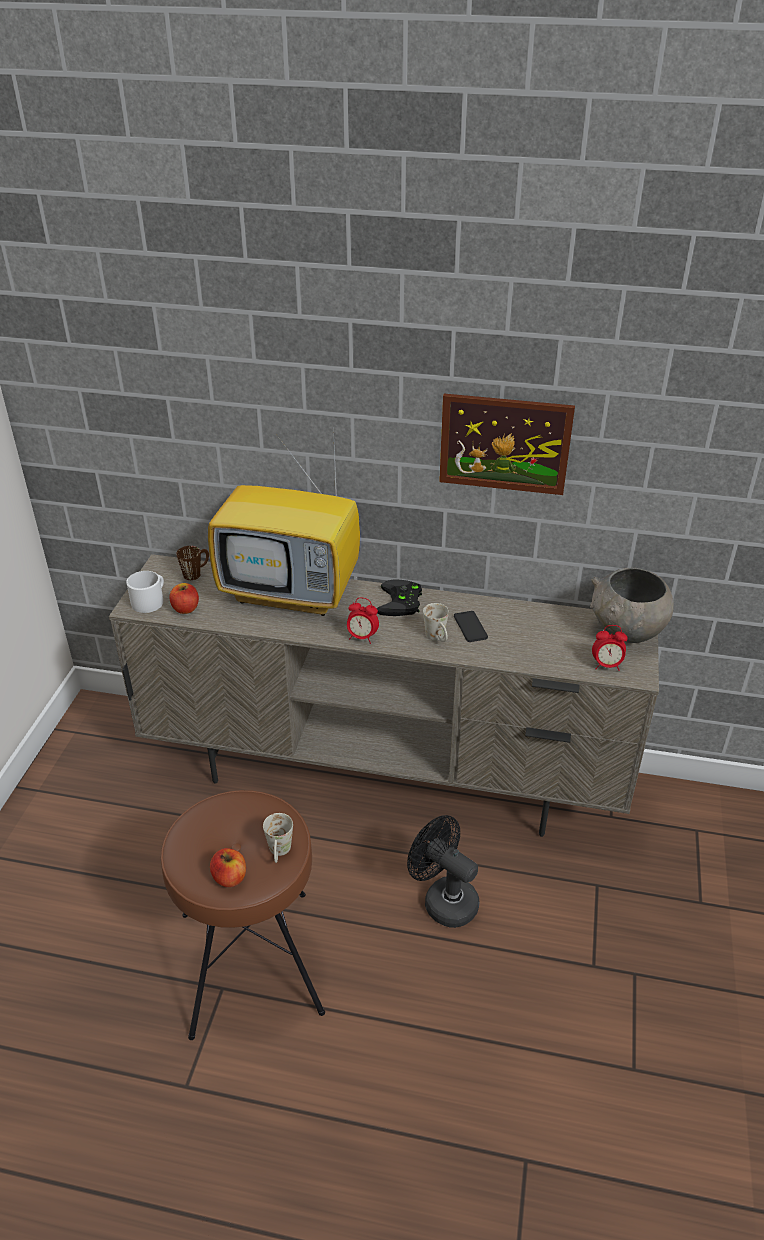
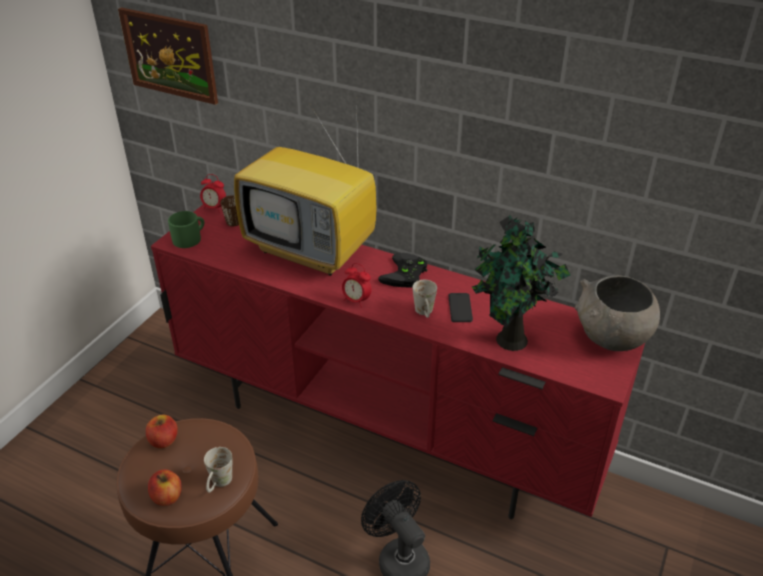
camera: 15 degrees right, 0 degrees up
beige tv stand [109,554,659,837] -> red tv stand [151,204,645,519]
white mug [126,571,164,613] -> green mug [168,211,204,248]
apple [169,583,199,614] -> apple moved to [146,414,178,448]
picture [439,393,575,495] -> picture moved to [118,7,218,105]
alarm clock [592,625,628,671] -> alarm clock moved to [200,174,226,213]
none -> potted plant [472,215,571,351]

